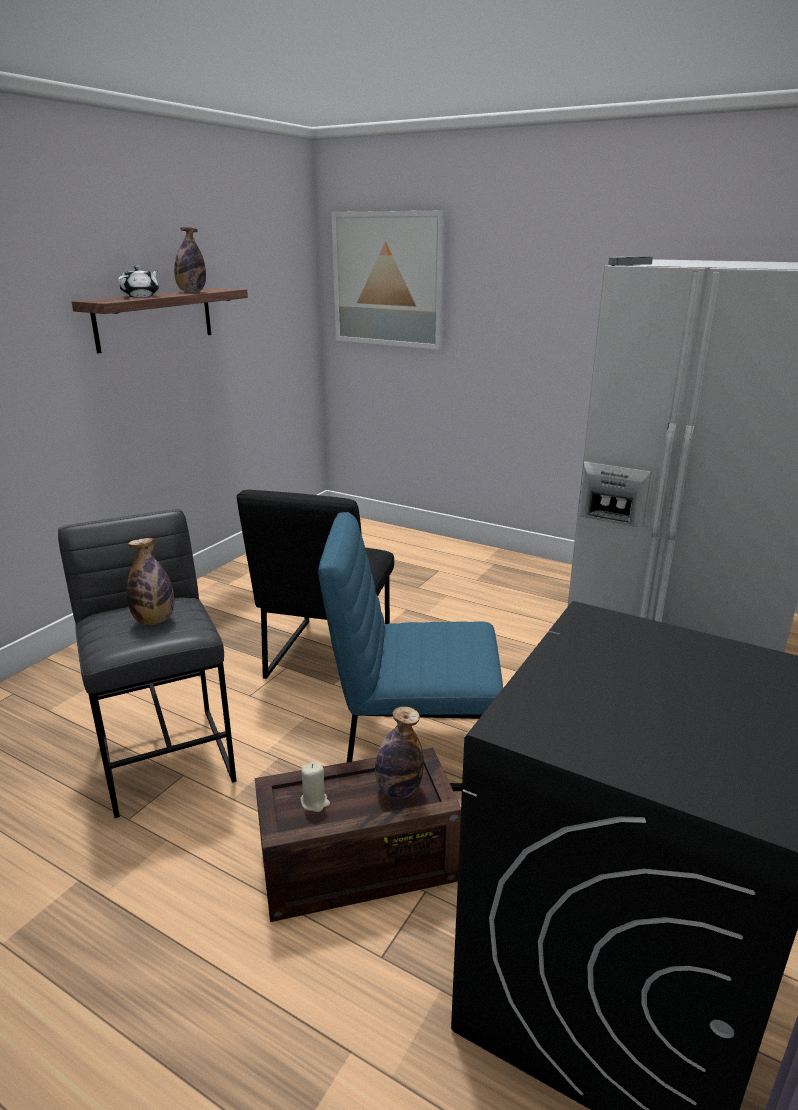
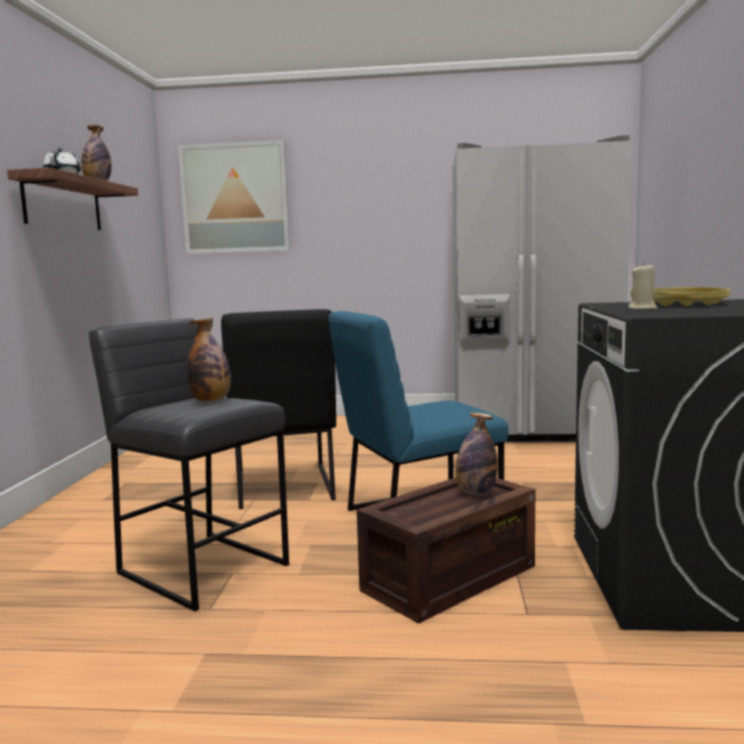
camera: 25 degrees left, 15 degrees down
beige candle [300,761,330,812] -> beige candle moved to [628,263,657,309]
none -> yellow tray [631,287,730,306]

